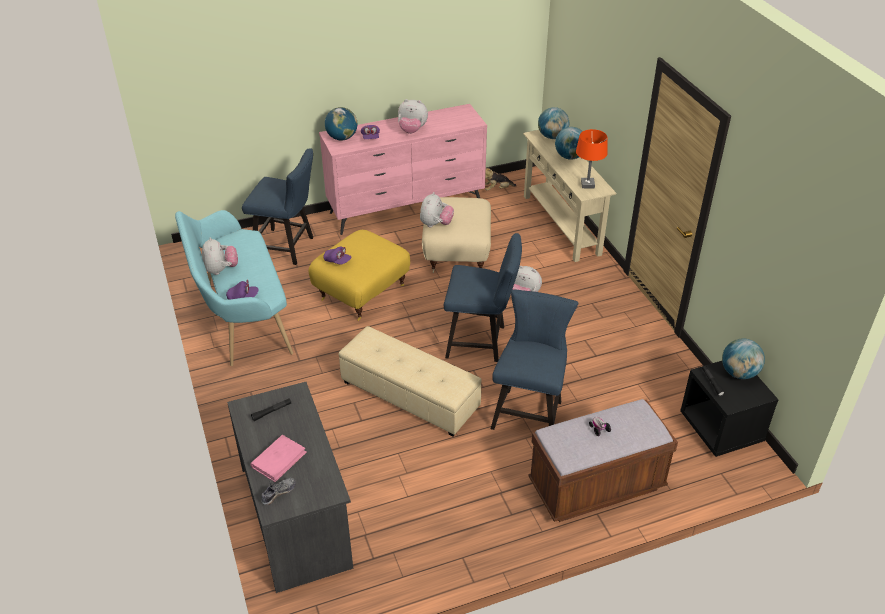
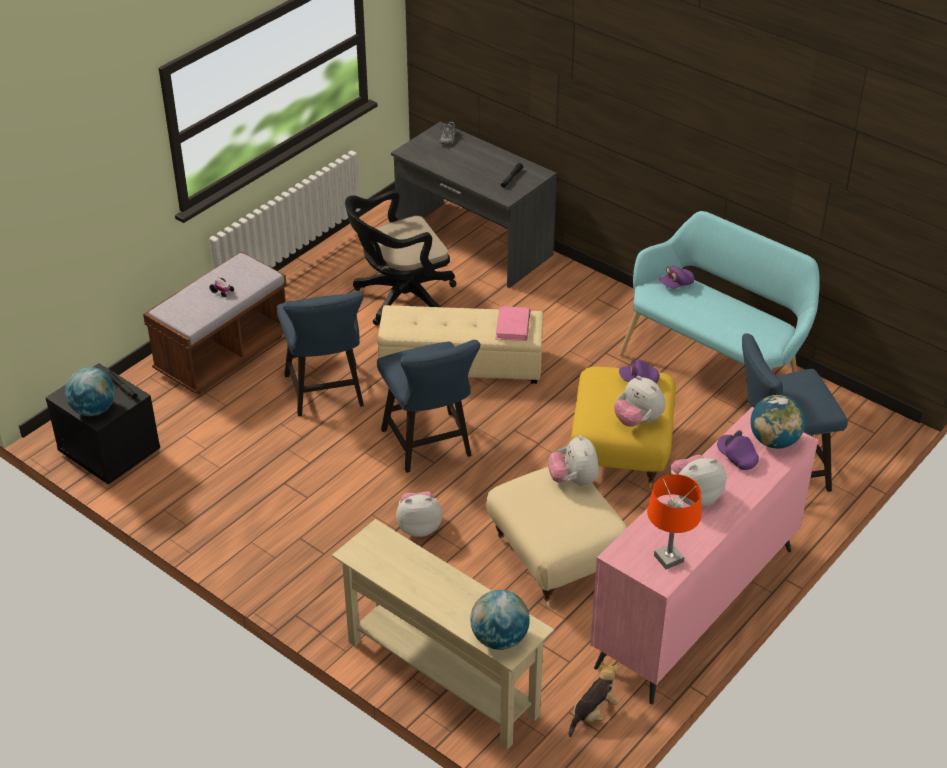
camera: 150 degrees right, 0 degrees up
plush toy [202,237,238,275] -> plush toy moved to [614,376,665,427]
pink book [250,435,307,482] -> pink book moved to [495,306,531,341]
blue chair [444,233,522,362] -> blue chair turned 90 degrees counterclockwise [377,340,480,473]
globe [555,127,583,160] -> none
orange table lamp [576,129,607,188] -> orange table lamp moved to [647,474,702,569]
none -> black office chair [345,190,456,325]

